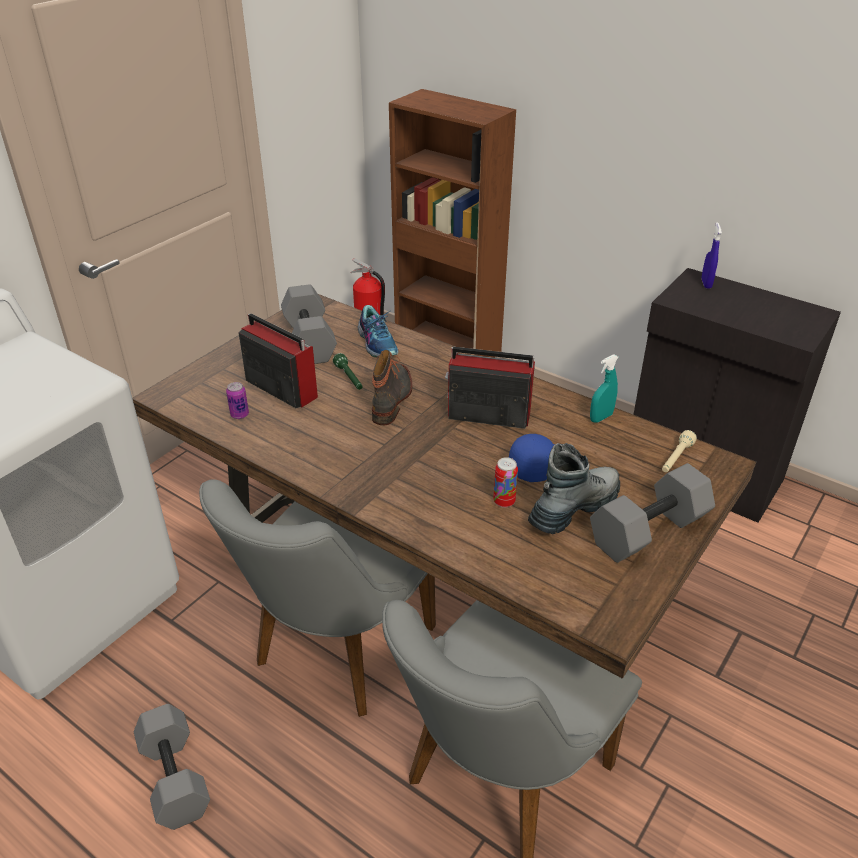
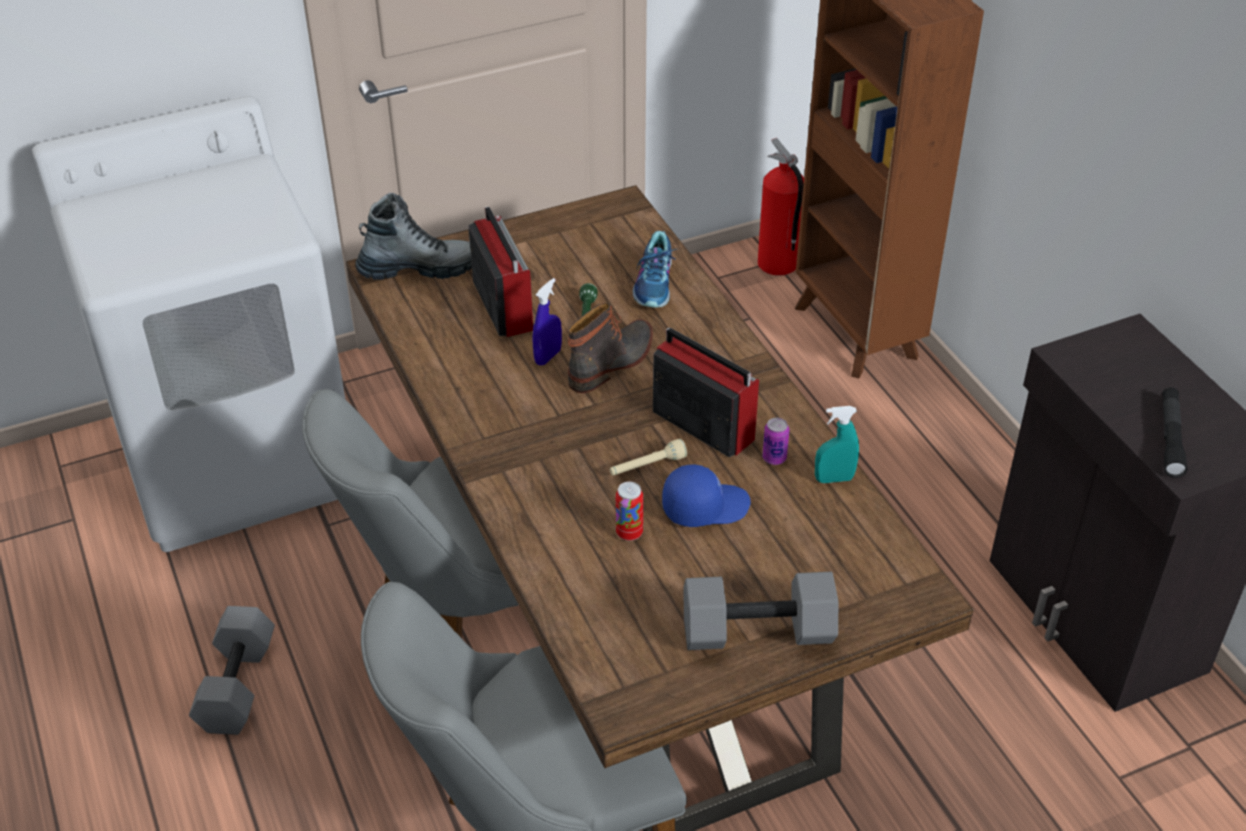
camera: 30 degrees right, 5 degrees up
can [226,382,249,419] -> can moved to [762,418,789,465]
grey dumbbell [281,284,337,364] -> none
boot [528,443,620,534] -> boot moved to [355,193,472,280]
beige flashlight [662,430,697,472] -> beige flashlight moved to [610,439,687,475]
blue spray bottle [701,222,722,289] -> blue spray bottle moved to [532,278,562,366]
none -> black flashlight [1162,388,1187,478]

